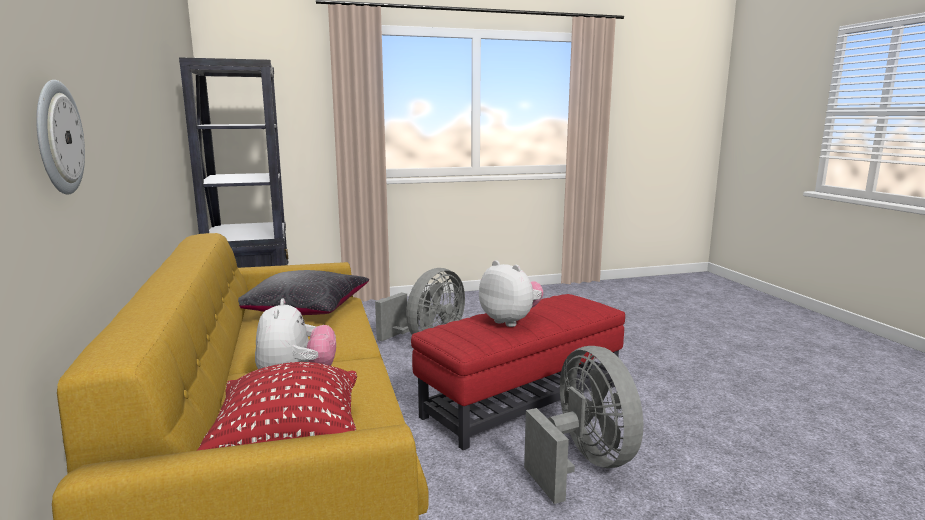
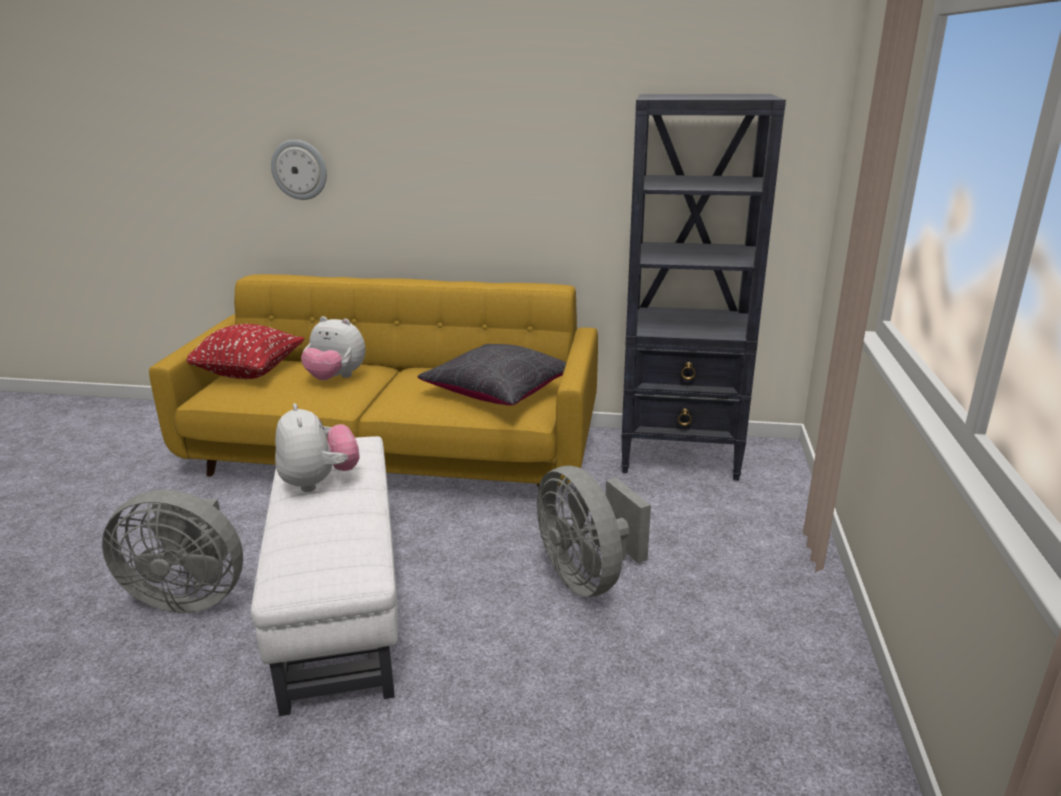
camera: 115 degrees right, 10 degrees up
red ottoman [411,294,625,450] -> white ottoman [251,436,398,716]
plush toy [479,260,544,327] -> plush toy turned 90 degrees counterclockwise [275,403,360,492]

